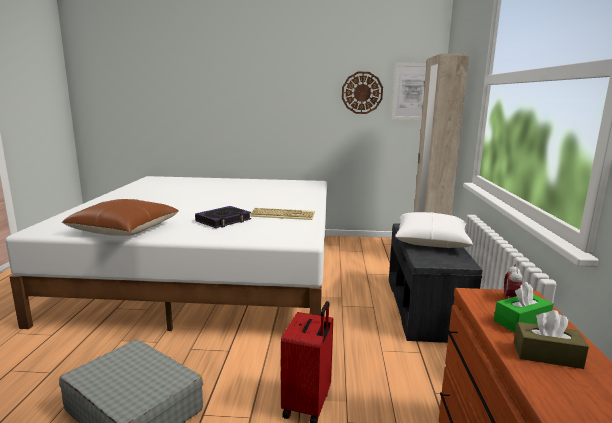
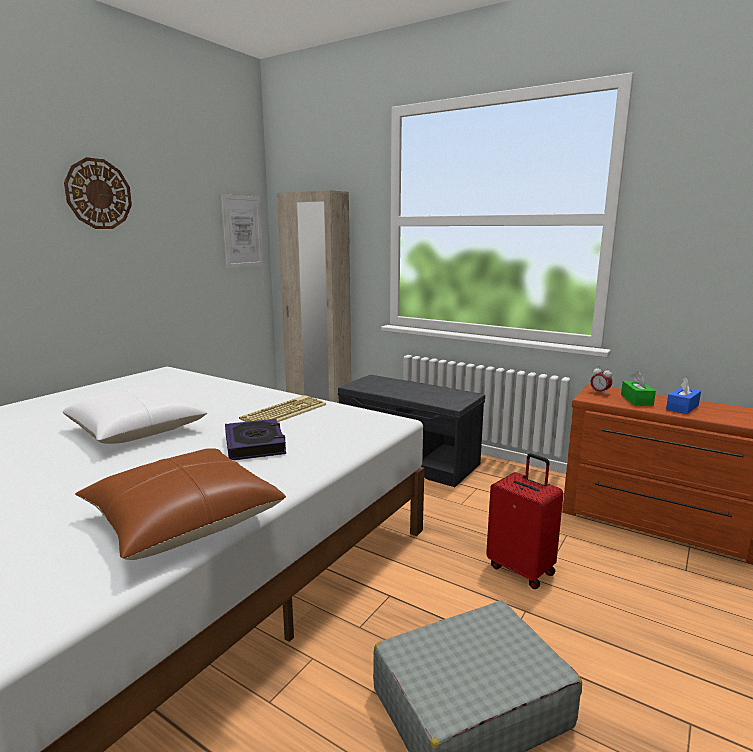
camera: 60 degrees left, 0 degrees up
wall clock [342,72,383,114] -> wall clock moved to [64,157,132,229]
white pillow [395,212,473,248] -> white pillow moved to [62,386,207,444]
brown tissue box [514,310,589,369] -> blue tissue box [666,377,701,414]

